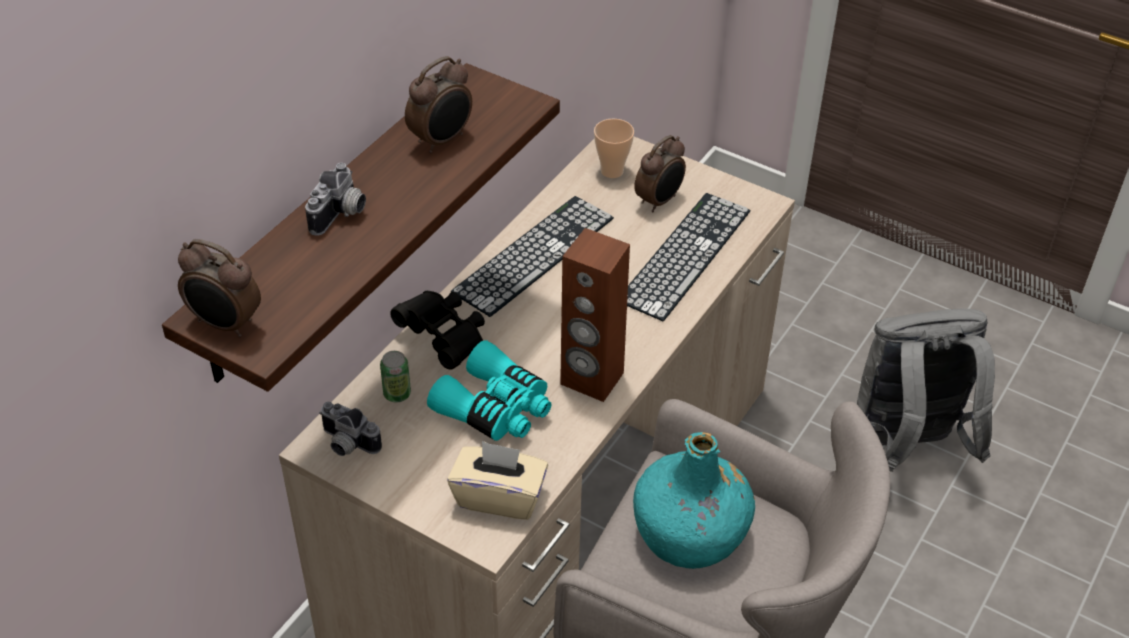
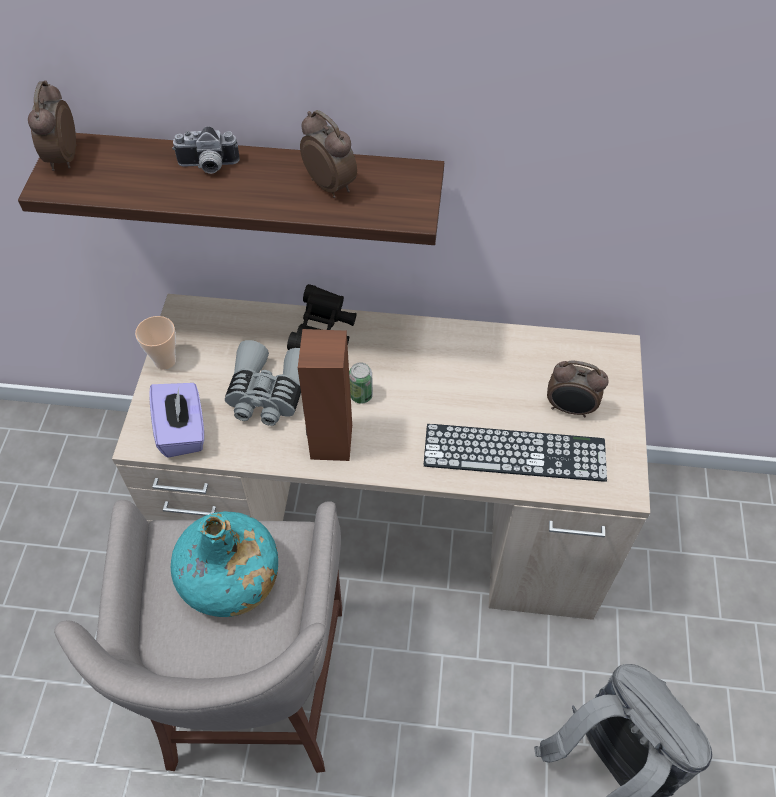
camera: 65 degrees right, 10 degrees up
camera [319,402,382,456] -> none
can [380,351,411,402] -> can moved to [349,362,373,404]
alarm clock [405,56,472,153] -> alarm clock turned 150 degrees counterclockwise [300,110,357,198]
turquoise binoculars [427,340,551,441] -> grey binoculars [225,340,301,426]
beige tissue box [447,441,548,520] -> purple tissue box [149,383,204,457]
keyboard [451,196,614,317] -> none
cup [594,119,634,178] -> cup moved to [135,316,176,370]

